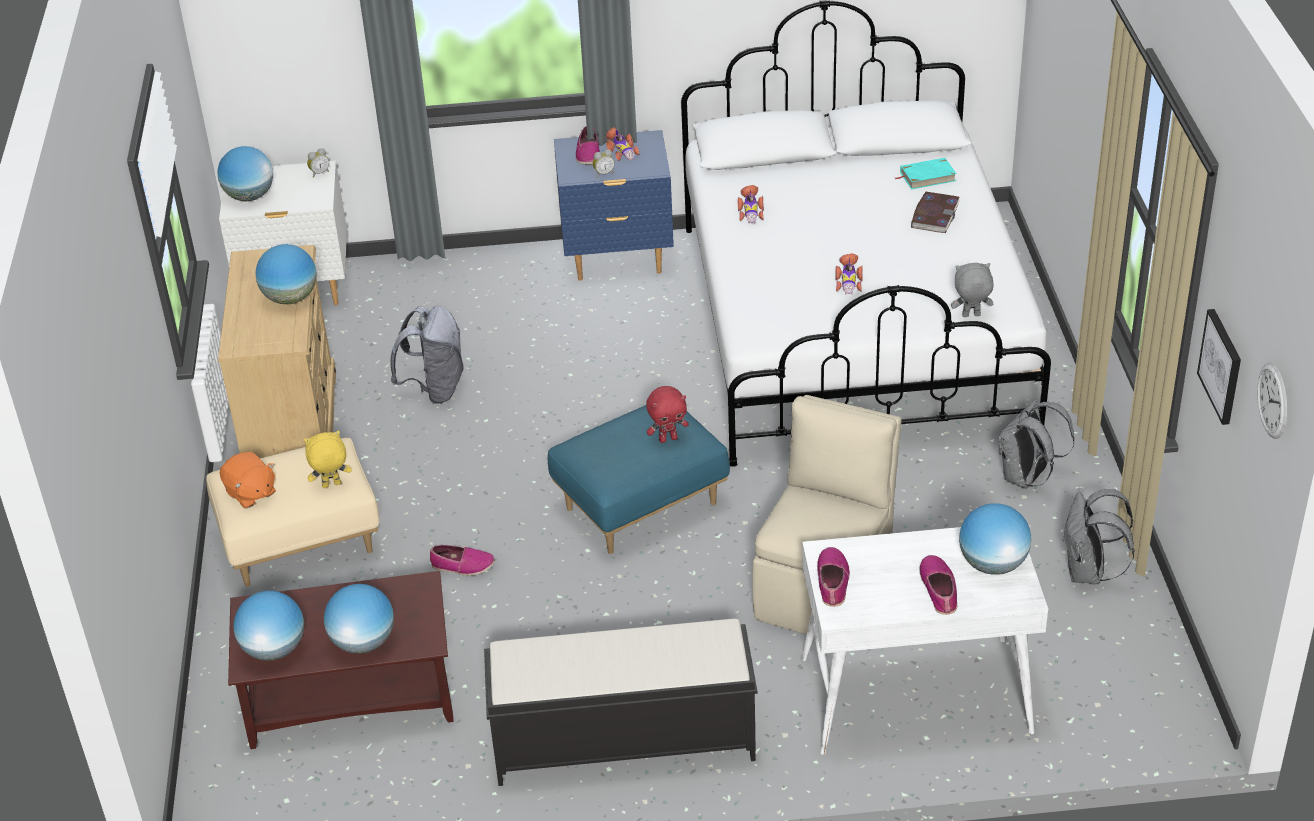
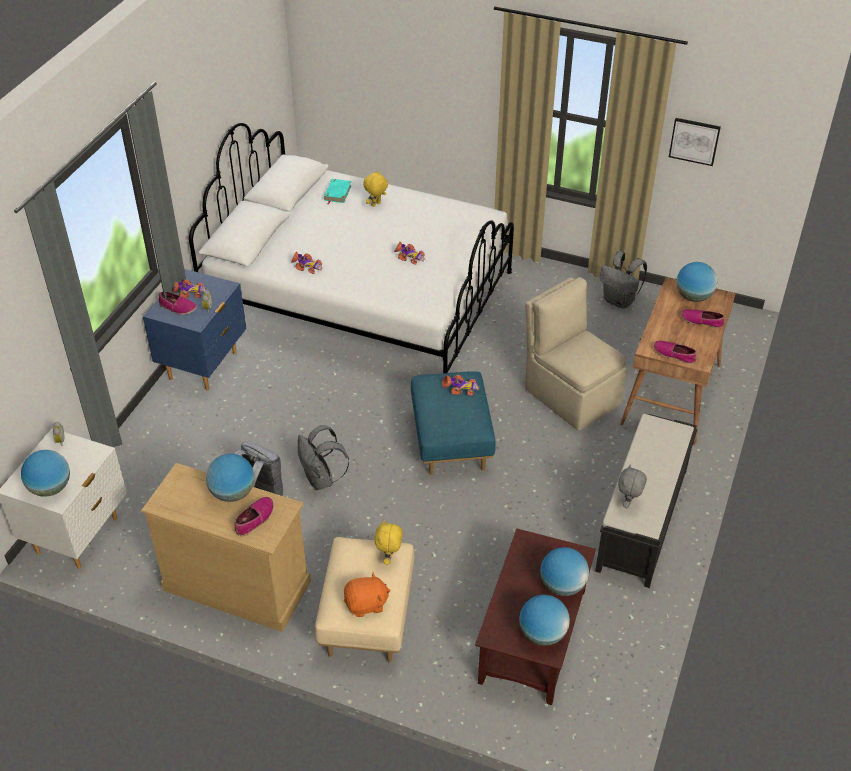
camera: 65 degrees left, 5 degrees up
shoe [430,545,495,576] -> shoe moved to [235,497,274,536]
red plush toy [646,386,689,443] -> toy car [442,375,480,396]
white desk [801,527,1048,755] -> brown desk [620,277,736,445]
book [911,192,960,233] -> yellow plush toy [363,171,388,207]
grey plush toy [951,263,993,317] -> grey plush toy moved to [618,464,647,508]
grey backpack [998,400,1075,489] -> grey backpack moved to [298,425,349,490]
wall clock [1257,363,1287,439] -> none

